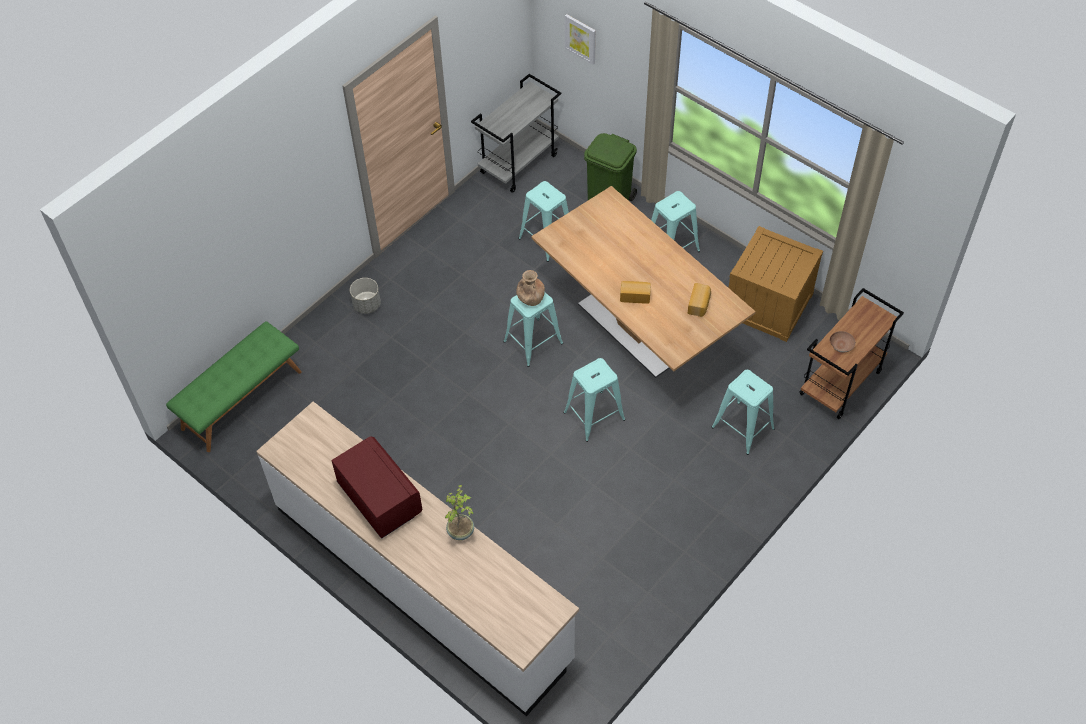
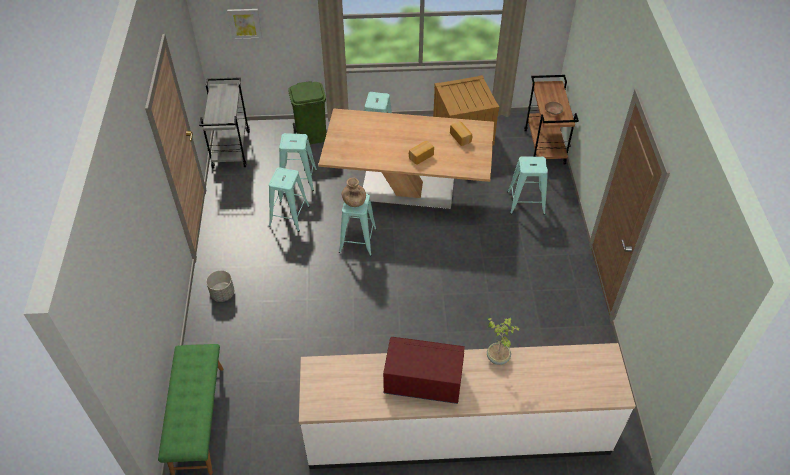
camera: 45 degrees left, 5 degrees down
turquoise stool [563,358,625,442] -> turquoise stool moved to [269,167,310,232]

